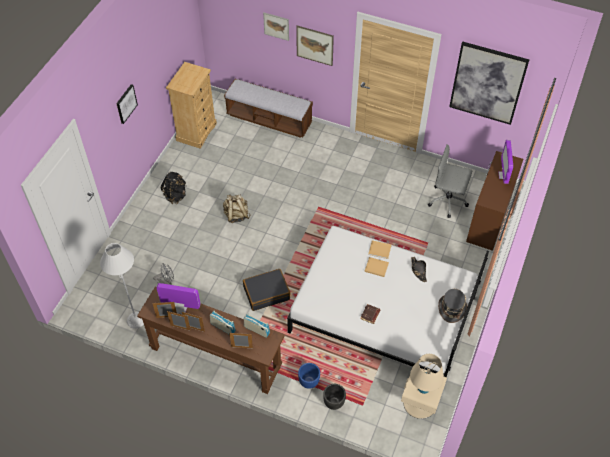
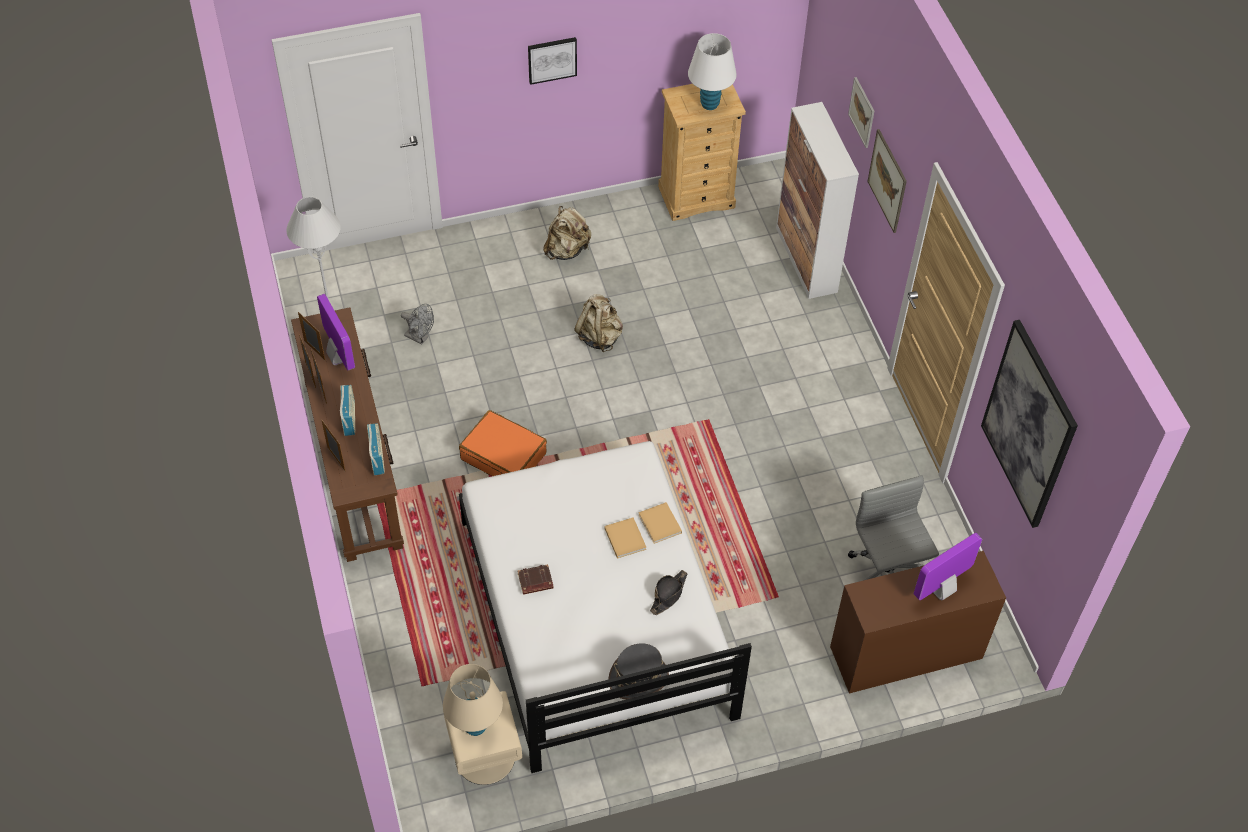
camera: 50 degrees right, 0 degrees up
black backpack [161,172,187,204] -> beige backpack [543,206,591,260]
bench [224,79,313,138] -> cabinet [776,102,859,299]
black suitcase [243,269,290,311] -> orange suitcase [459,410,547,476]
blue planter [298,363,320,389] -> none
black planter [323,384,346,410] -> none
none -> white table lamp [688,33,737,110]

